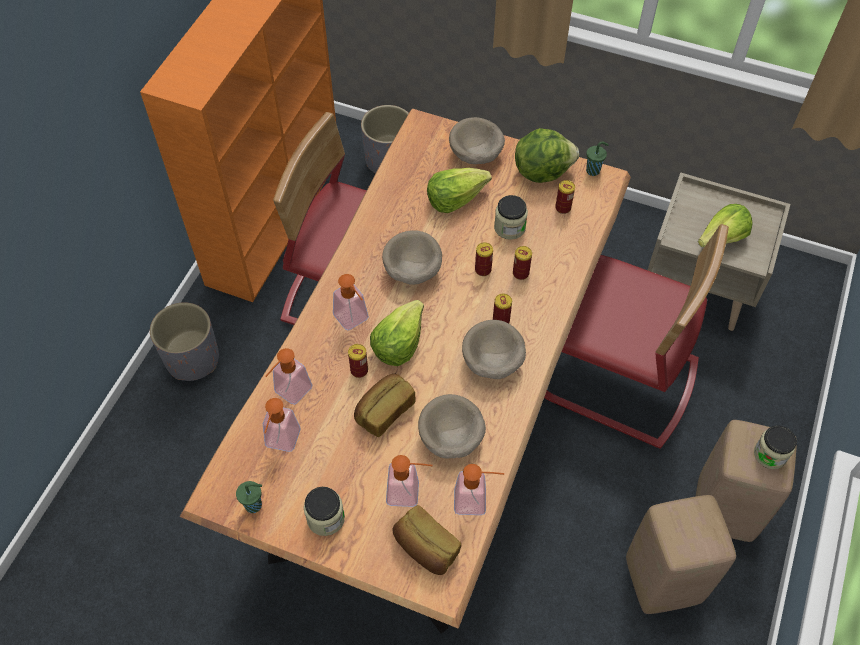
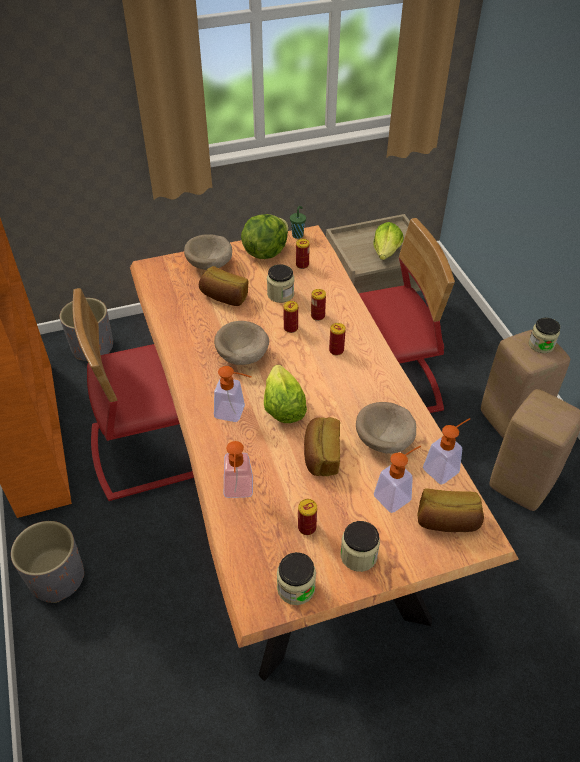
camera: 40 degrees left, 10 degrees down
green cup [236,481,262,513] -> jar [277,552,316,605]
soap dispenser [263,398,301,452] -> none
can [348,344,368,378] -> can moved to [298,499,317,535]
lettuce [427,168,492,213] -> bread [199,266,248,306]
beige bowl [462,320,526,379] -> none

